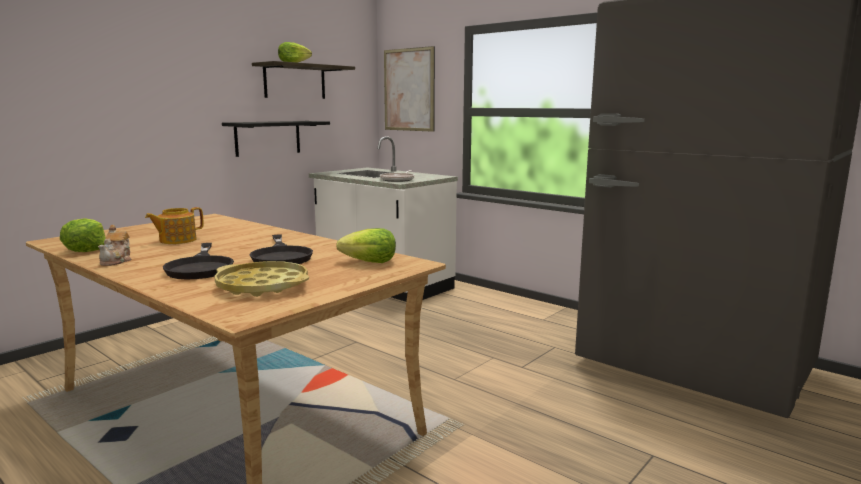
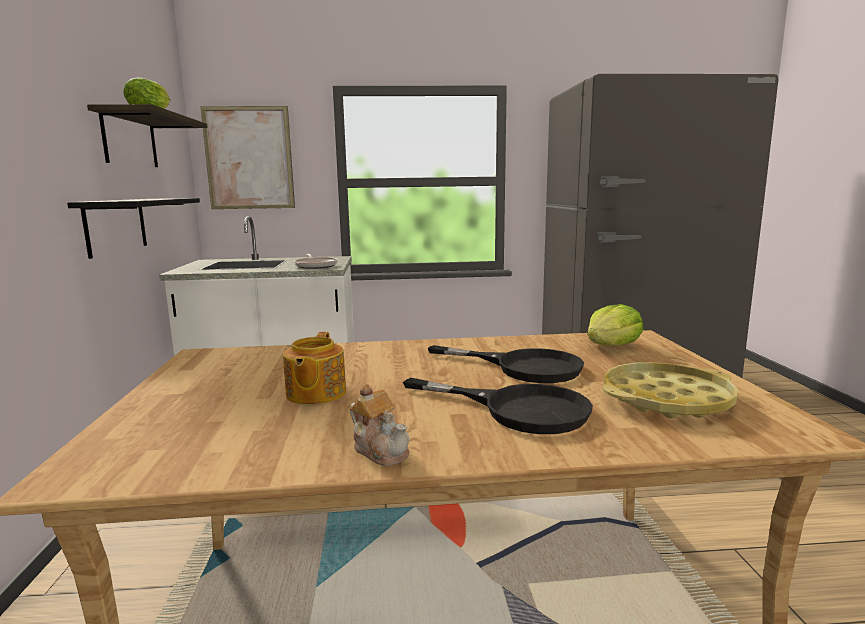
camera: 45 degrees left, 0 degrees up
lettuce [60,218,106,252] -> none

